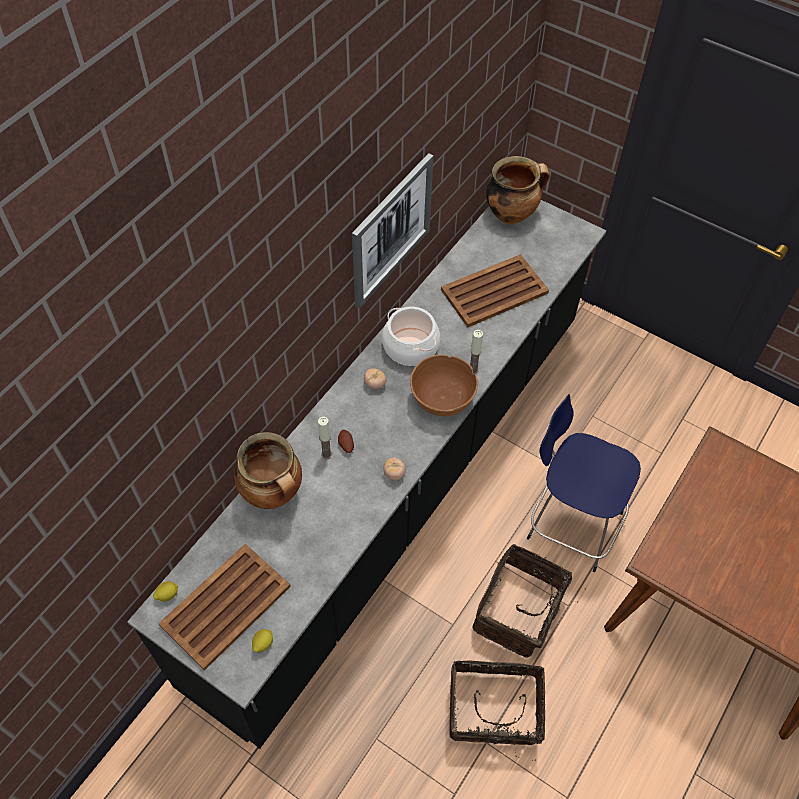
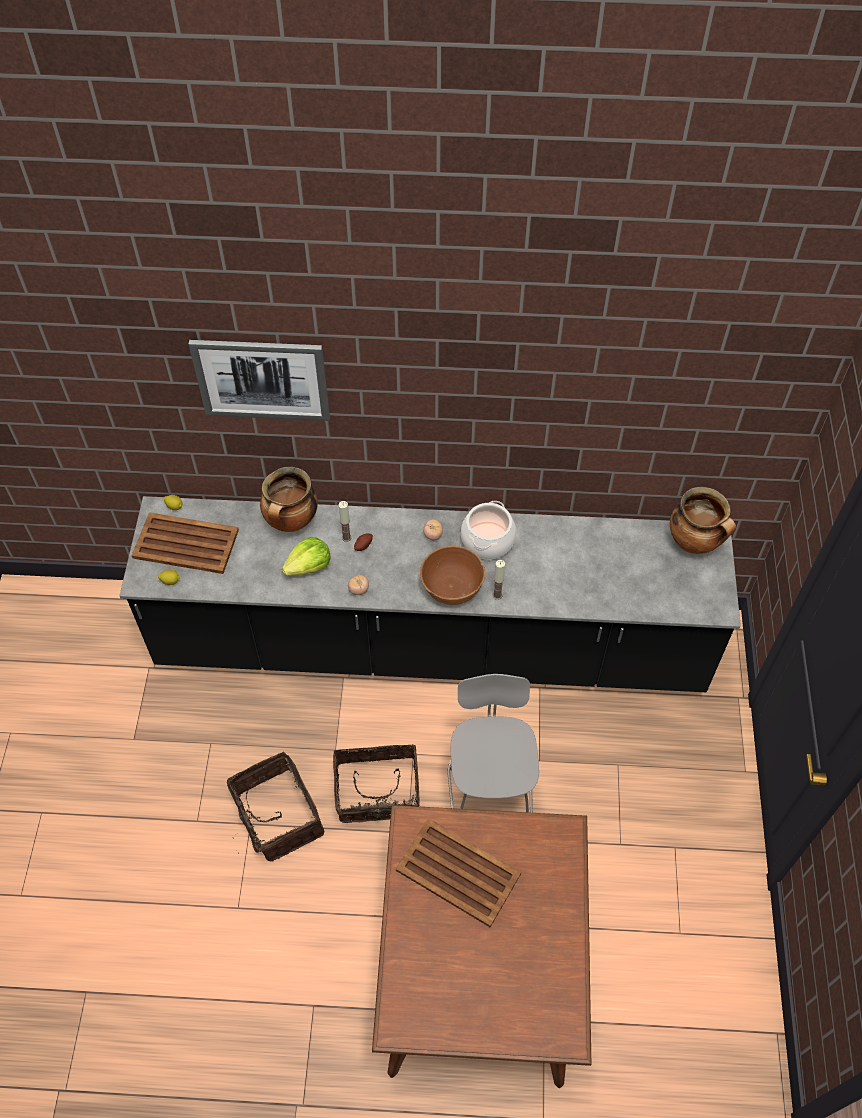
camera: 60 degrees right, 0 degrees up
picture [352,153,433,309] -> picture moved to [189,340,330,421]
brown tray [441,254,549,328] -> brown tray moved to [396,818,521,927]
blue stool [527,394,641,572] -> grey stool [447,674,539,813]
none -> lettuce [282,537,330,576]

